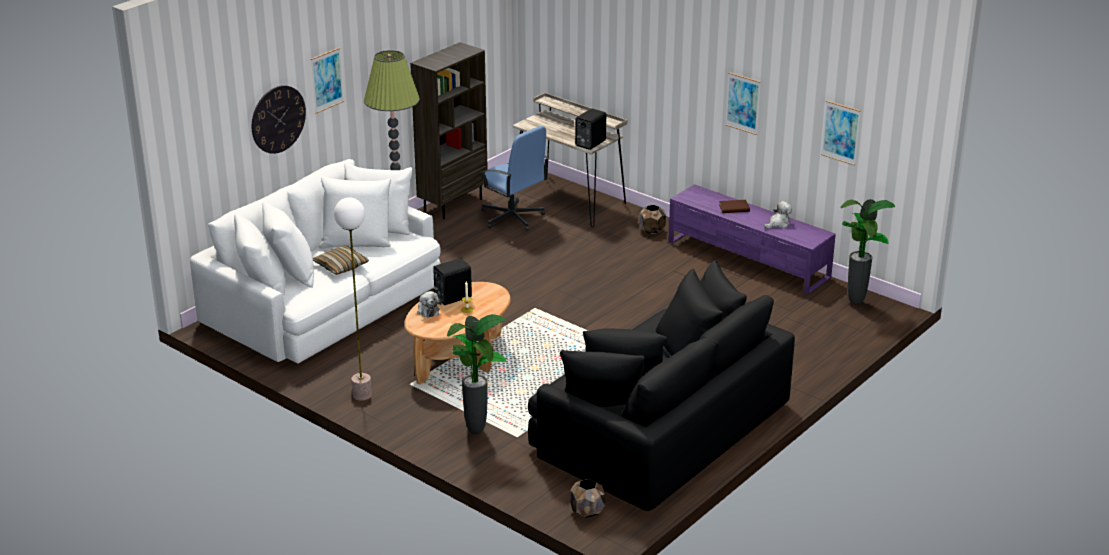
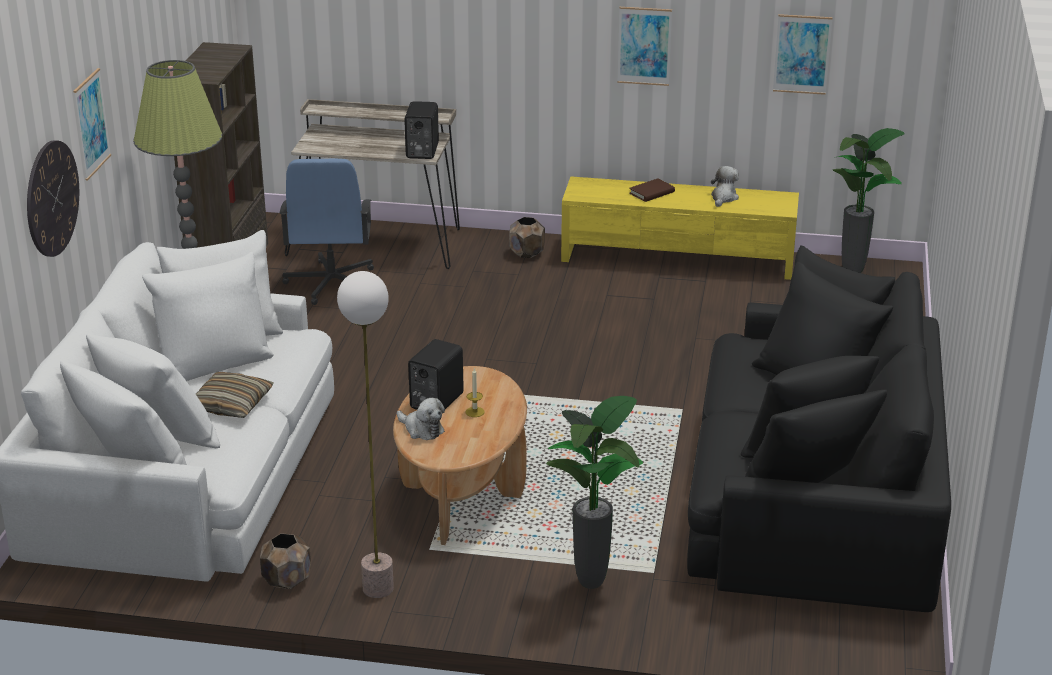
camera: 30 degrees left, 0 degrees up
blue office chair [479,126,549,231] -> blue office chair turned 75 degrees clockwise [280,159,374,305]
brown planter [570,479,605,518] -> brown planter moved to [260,533,311,589]
purple tv stand [668,184,836,295] -> yellow tv stand [561,176,799,280]

